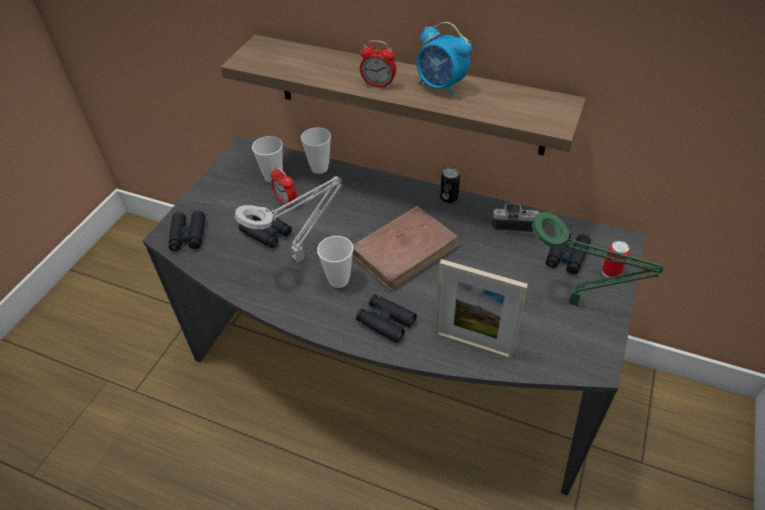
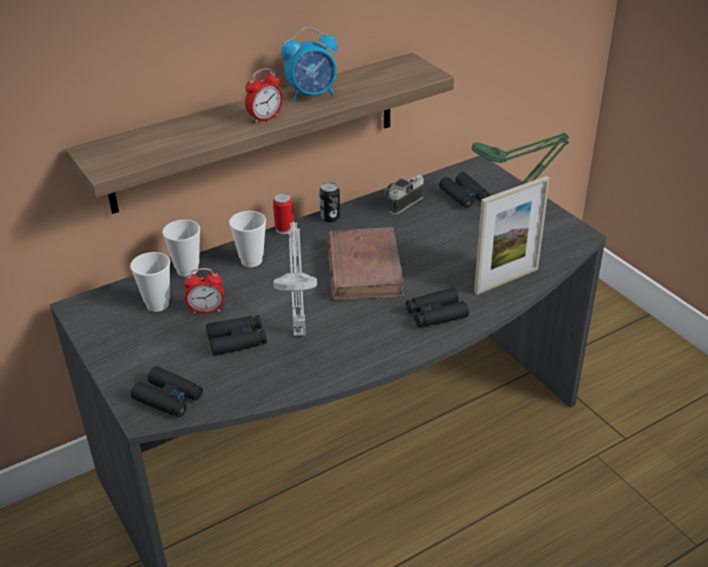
camera: 55 degrees left, 10 degrees down
cup [317,236,353,288] -> cup moved to [229,211,266,267]
can [602,241,630,277] -> can moved to [273,193,293,234]

